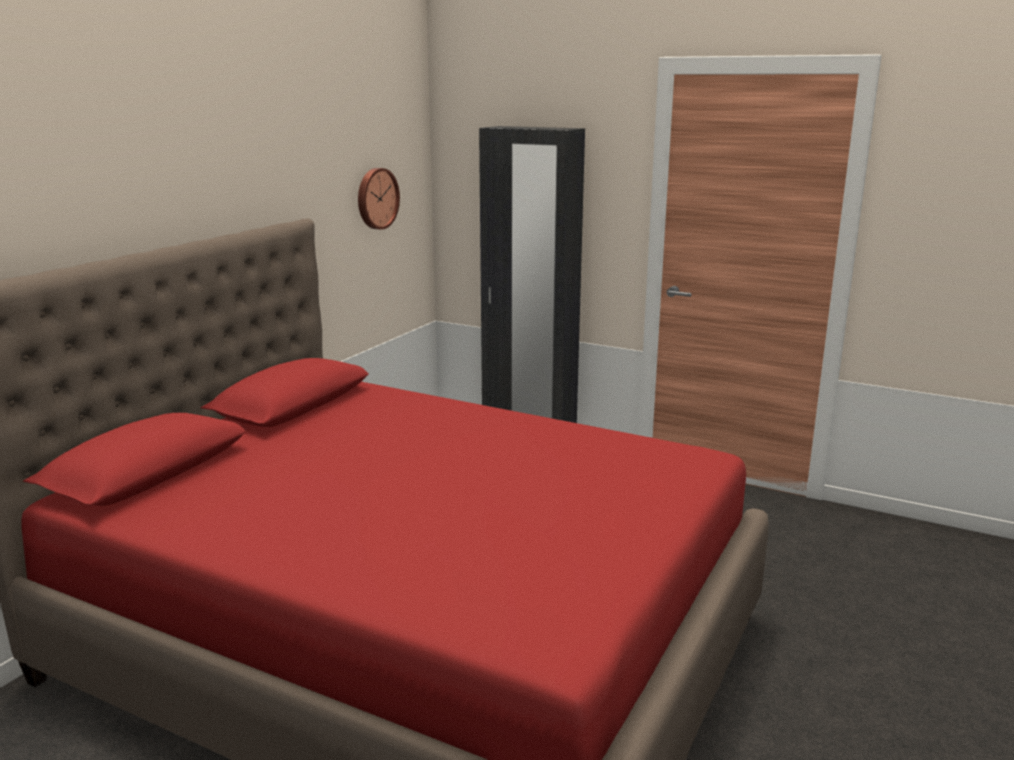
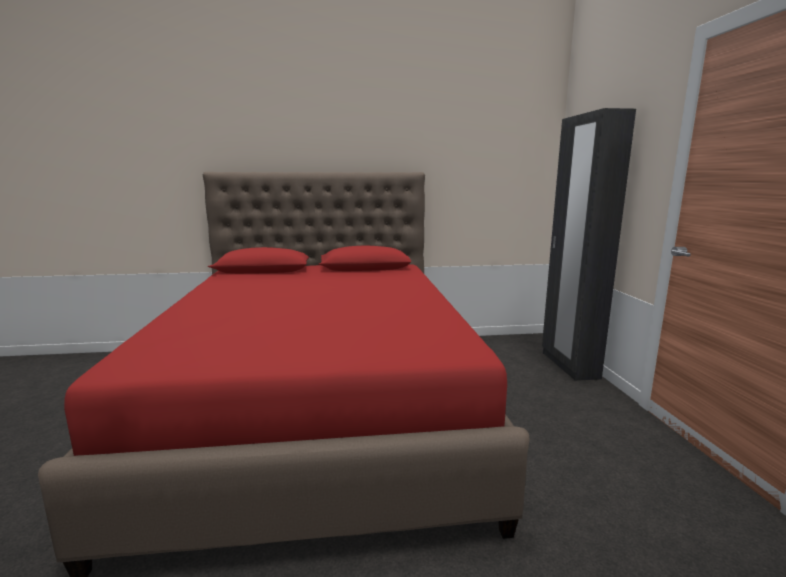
camera: 55 degrees right, 5 degrees down
wall clock [358,168,400,230] -> none

